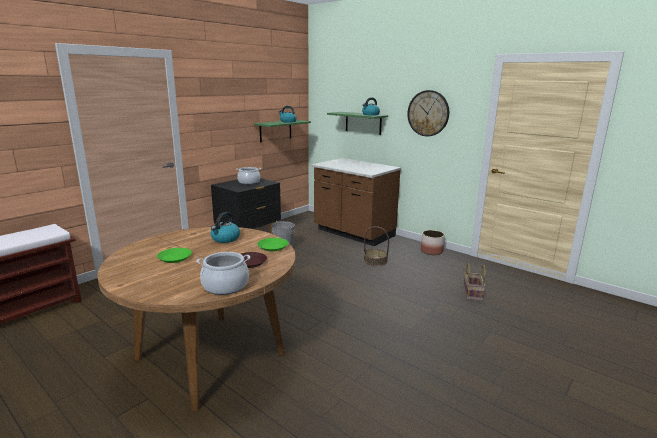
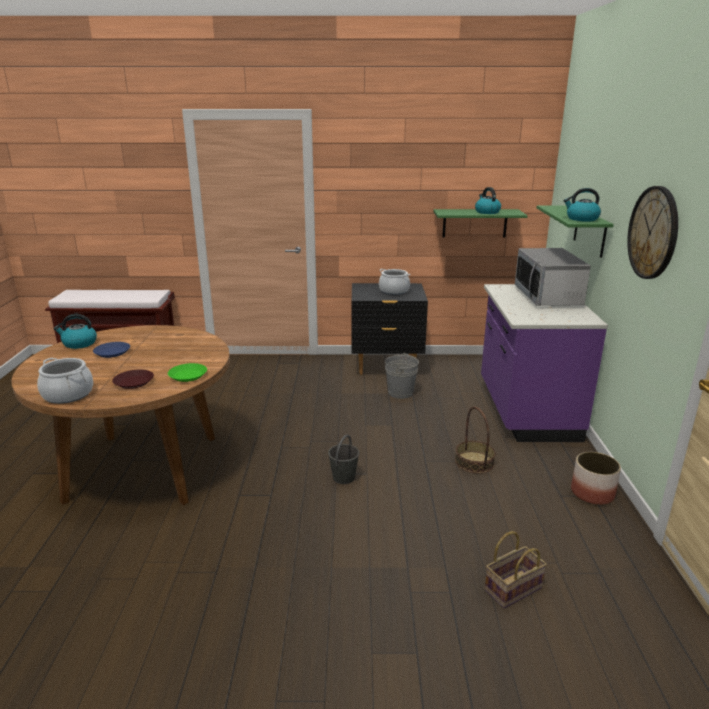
camera: 50 degrees right, 5 degrees up
green plate [157,248,192,263] -> blue plate [93,342,130,358]
kettle [210,212,240,243] -> kettle moved to [54,314,97,349]
brown counter [311,158,401,246] -> purple counter [481,284,608,442]
none -> grey bucket [328,435,359,484]
none -> microwave [515,248,591,306]

